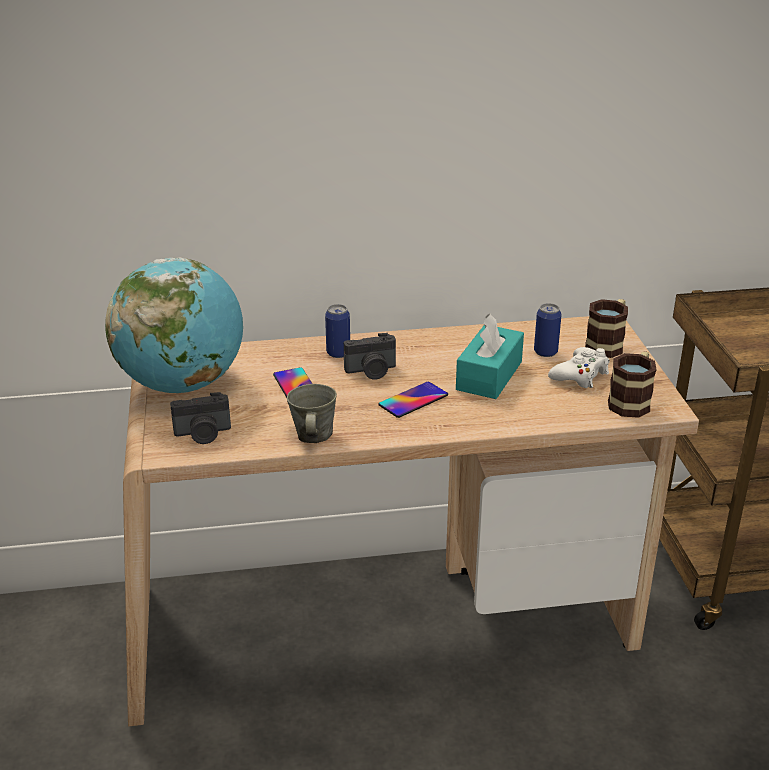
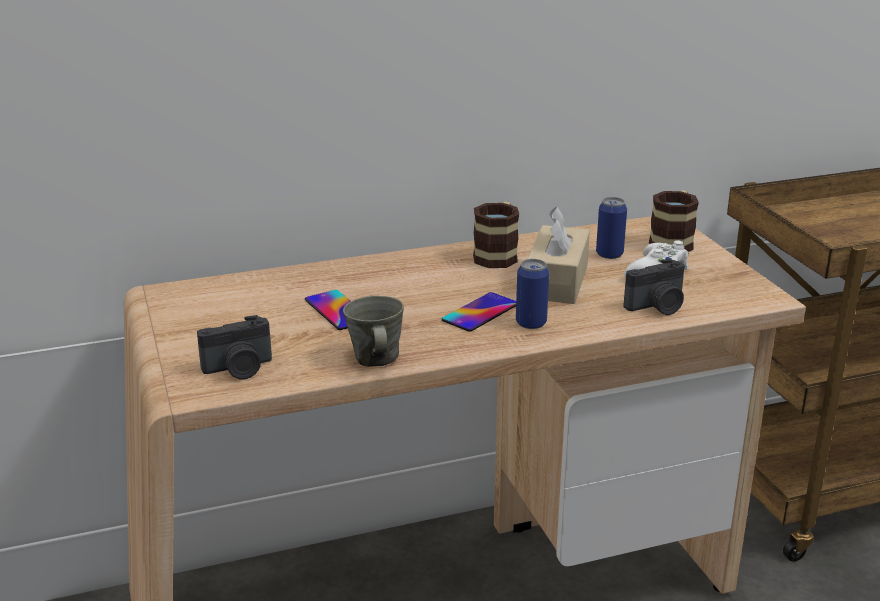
camera: 10 degrees left, 5 degrees down
globe [105,258,243,393] -> none
can [325,304,350,358] -> can moved to [516,259,549,329]
camera [344,333,396,380] -> camera moved to [624,258,685,315]
turquoise tissue box [456,314,524,399] -> beige tissue box [527,206,590,304]
mug [608,351,657,418] -> mug moved to [473,202,519,268]

